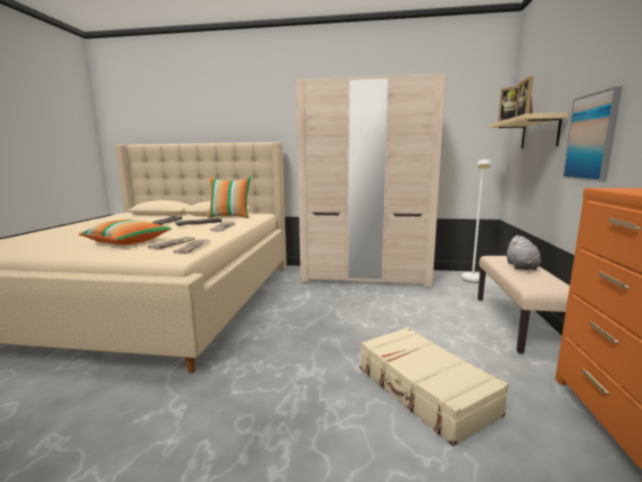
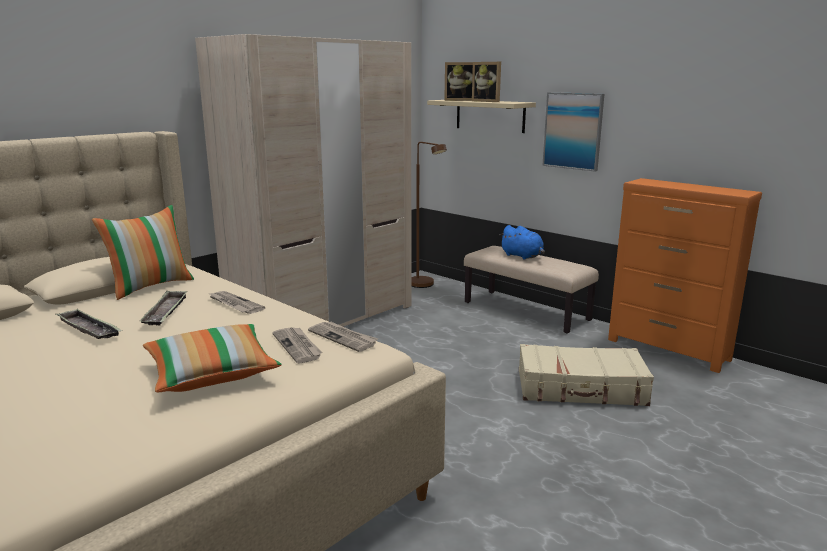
camera: 55 degrees left, 5 degrees up
white floor lamp [462,159,491,282] -> brown floor lamp [411,142,447,288]
grey plush toy [507,235,541,270] -> blue plush toy [500,225,545,260]

